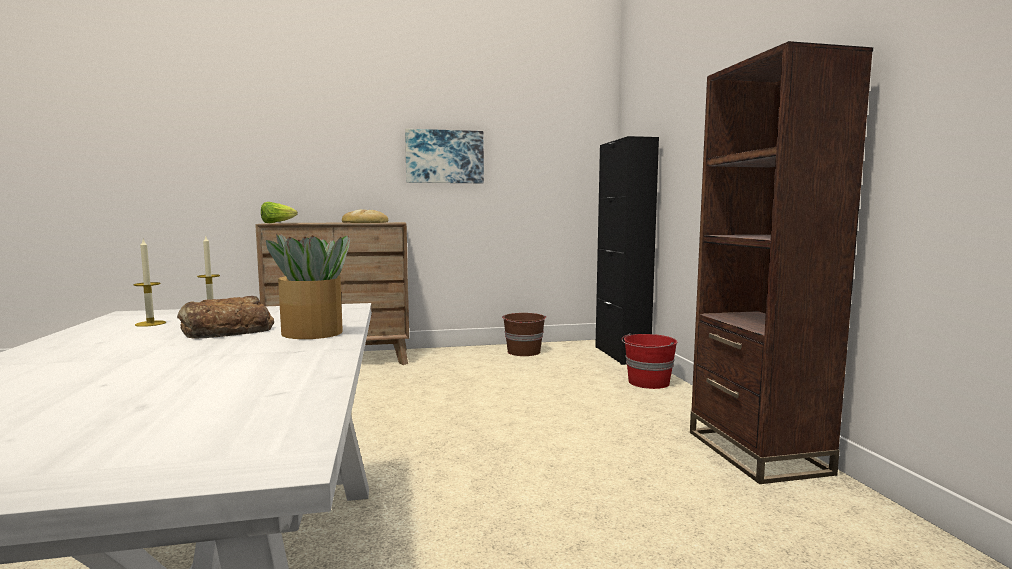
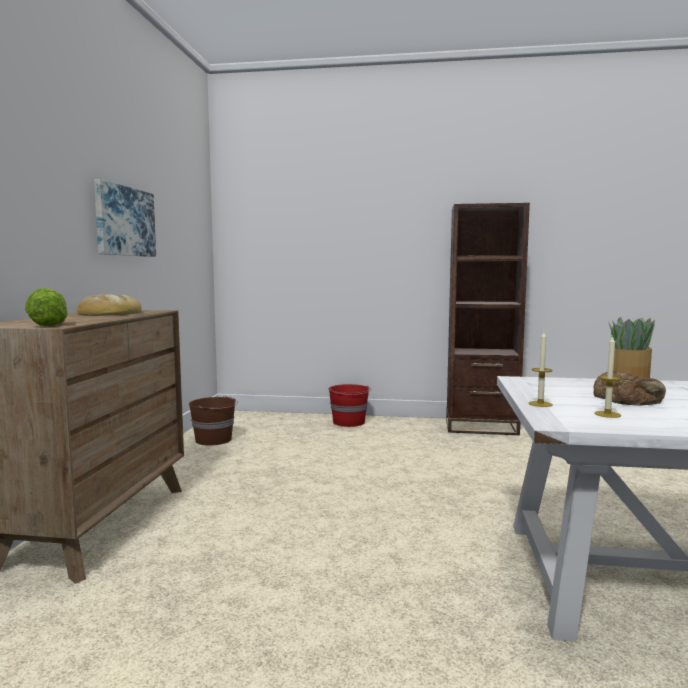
camera: 70 degrees left, 0 degrees up
black cabinet [595,136,659,365] -> none

